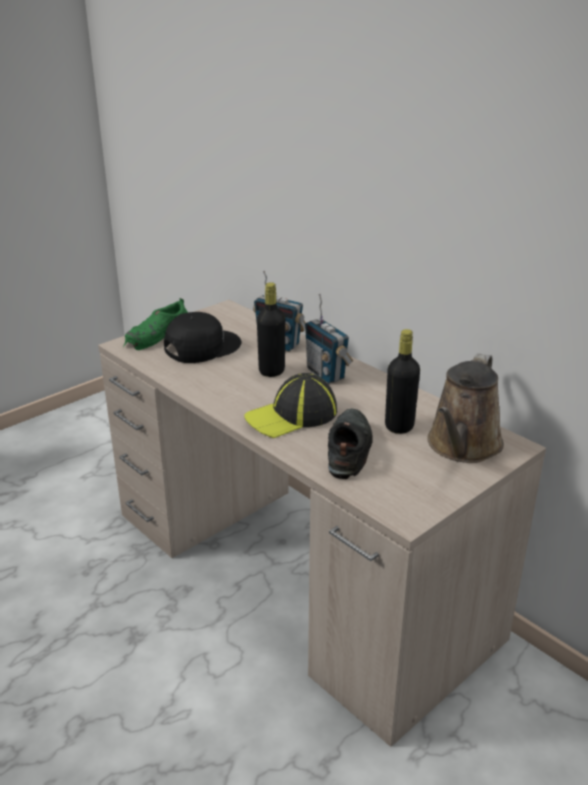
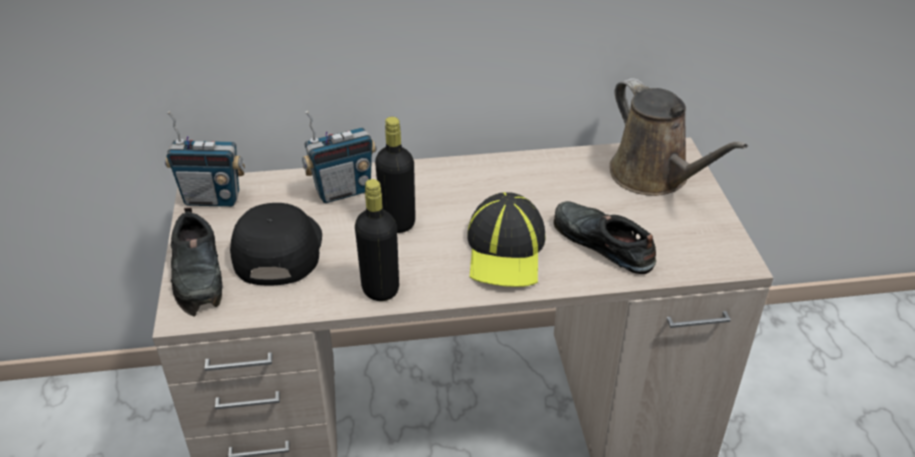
camera: 55 degrees left, 10 degrees up
green shoe [123,298,188,350] -> black shoe [171,207,222,317]
radio [305,294,353,383] -> radio moved to [165,111,245,207]
black bottle [385,329,420,434] -> black bottle moved to [355,179,399,301]

